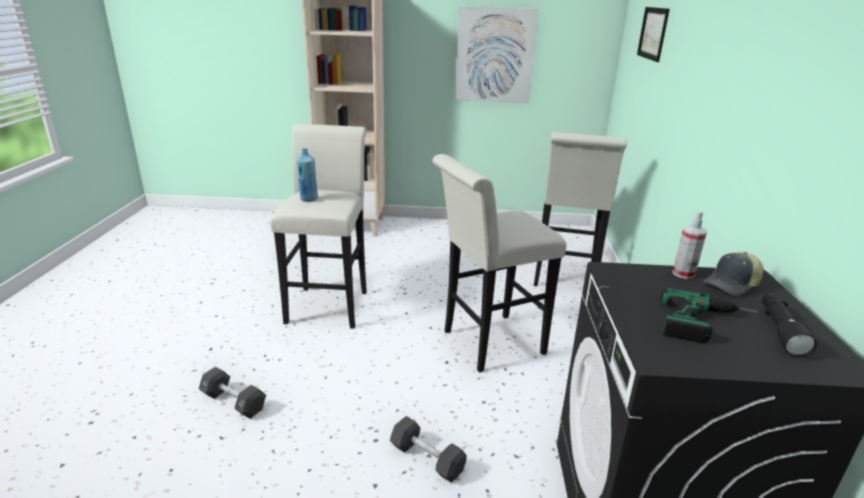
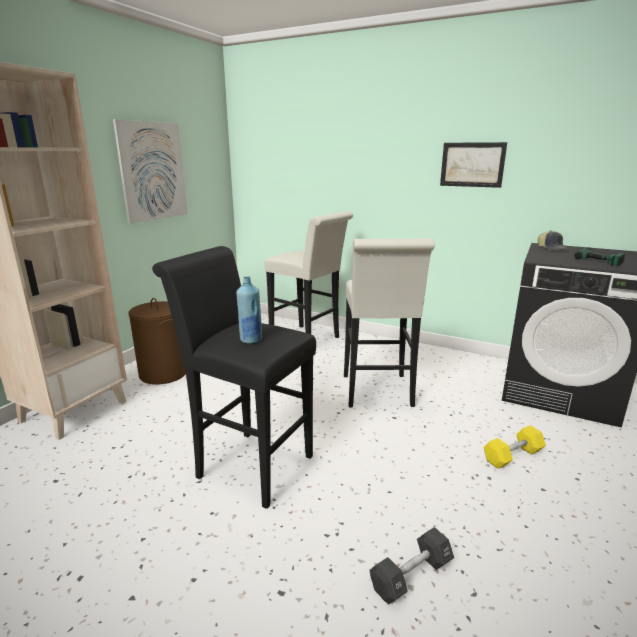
camera: 65 degrees left, 5 degrees down
white stool [270,124,367,329] -> black stool [152,246,316,509]
black dumbbell [390,416,467,482] -> yellow dumbbell [483,425,546,469]
picture [637,7,670,62] -> picture moved to [440,142,507,188]
spray bottle [672,211,707,279] -> none
black flashlight [762,293,817,357] -> none
none -> brown laundry basket [129,298,186,385]

